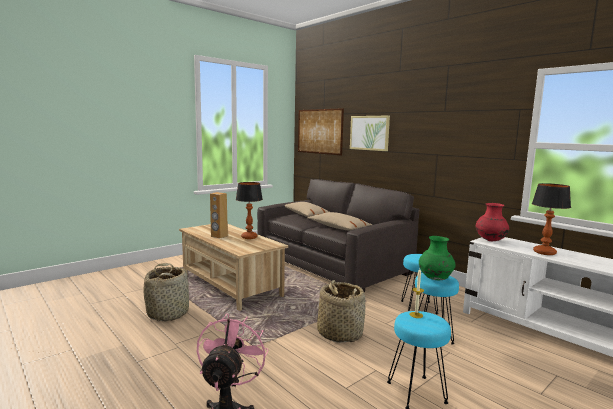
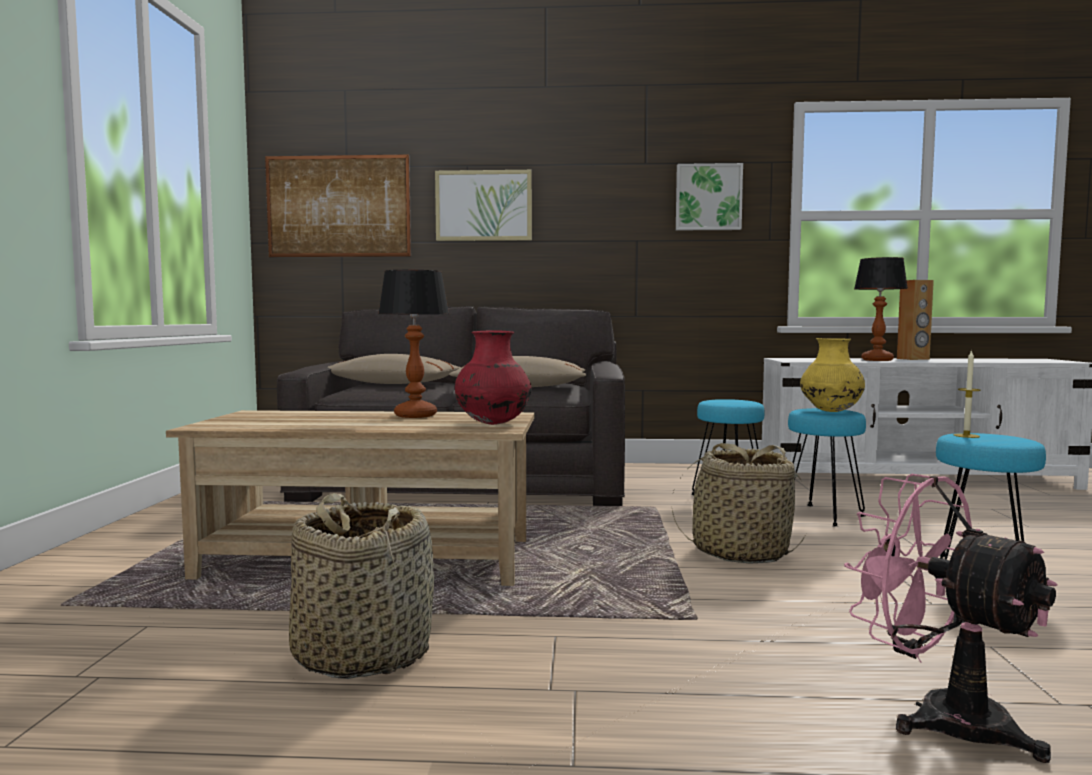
camera: 45 degrees left, 5 degrees down
brown speaker [210,192,228,238] -> brown speaker moved to [897,280,934,360]
green vase [419,236,455,280] -> yellow vase [800,338,865,412]
red vase [476,203,509,241] -> red vase moved to [455,330,531,425]
none -> picture [676,163,743,230]

